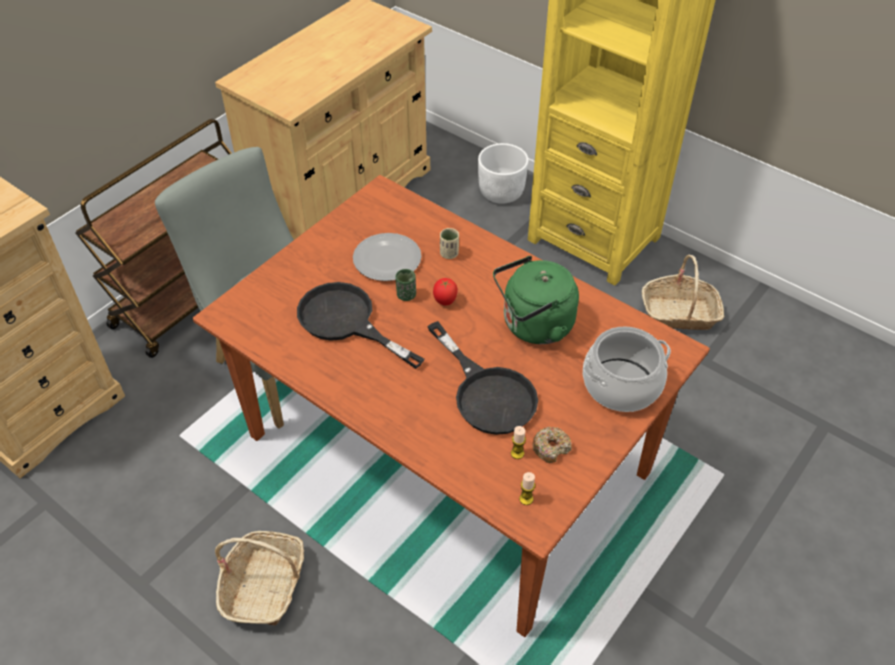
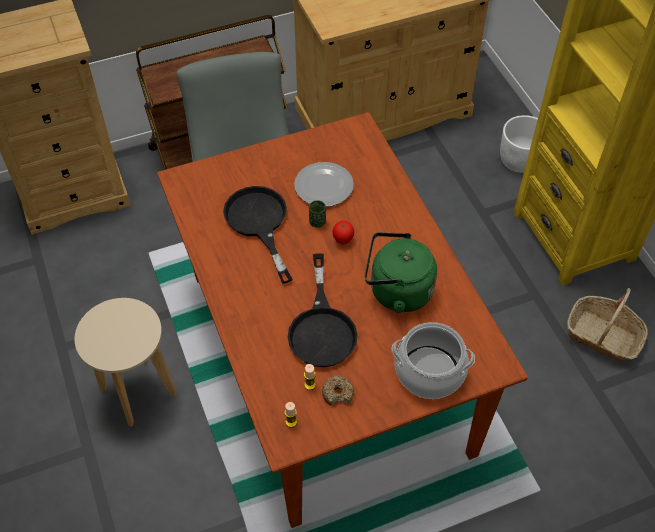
camera: 30 degrees right, 5 degrees up
basket [215,531,304,626] -> beige stool [75,298,177,427]
beige cup [440,228,459,259] -> none

